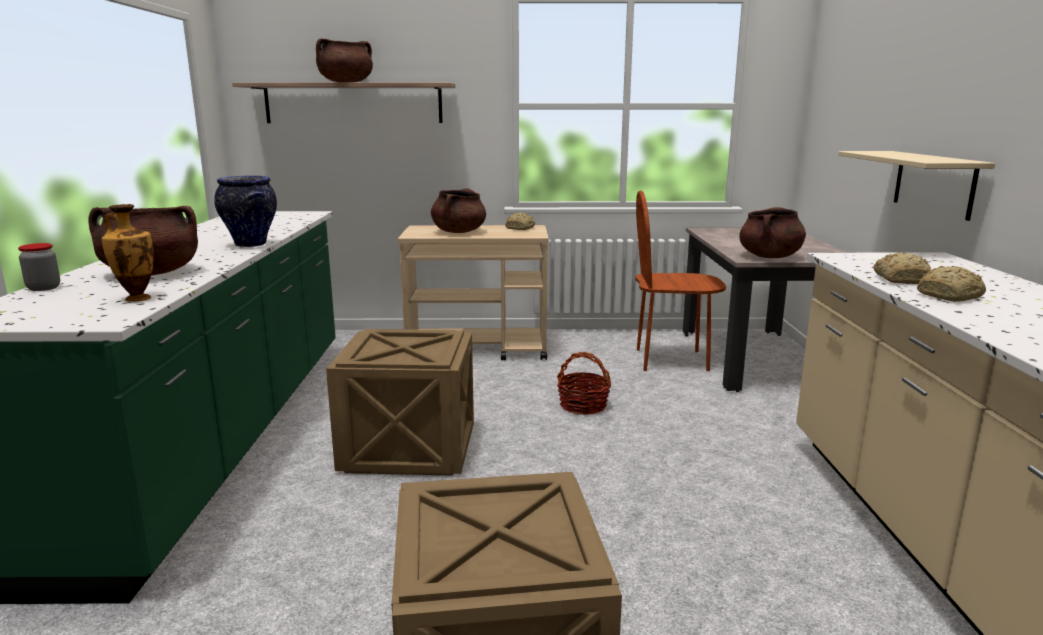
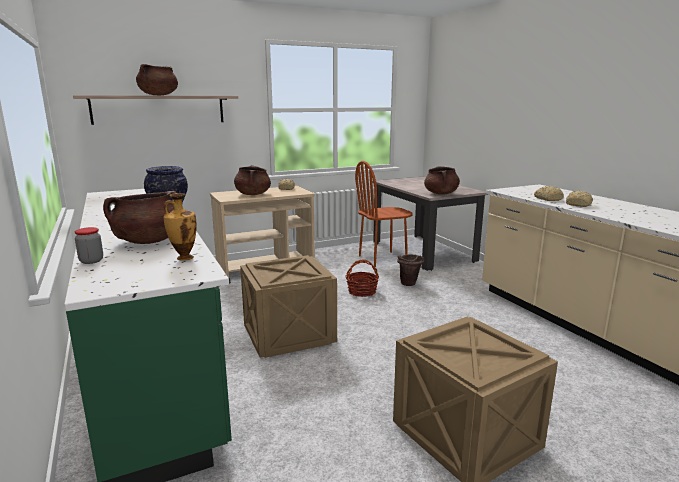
camera: 25 degrees left, 0 degrees up
beige shelf [838,151,995,221] -> none
none -> brown bucket [397,254,424,286]

